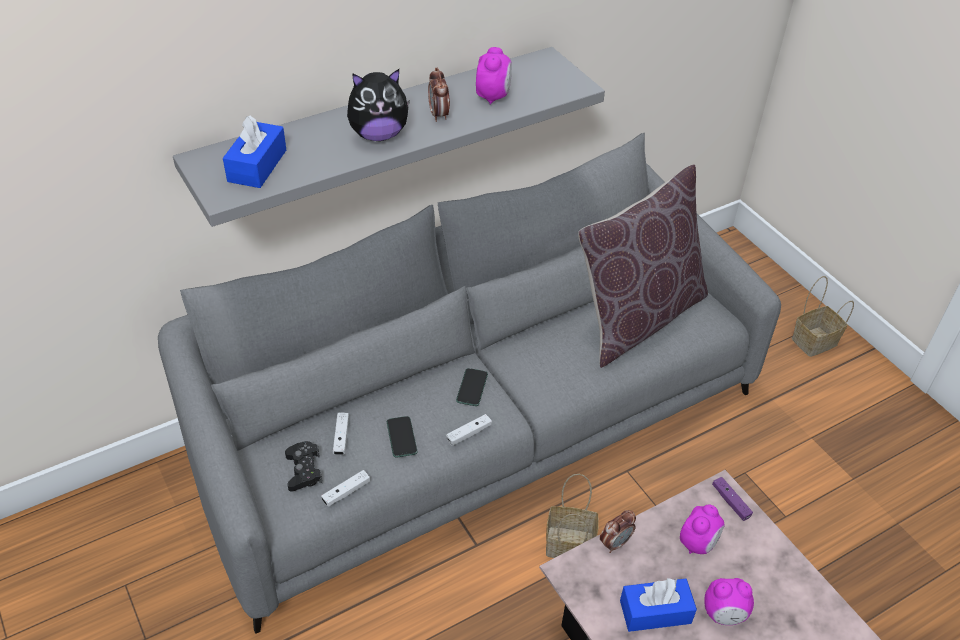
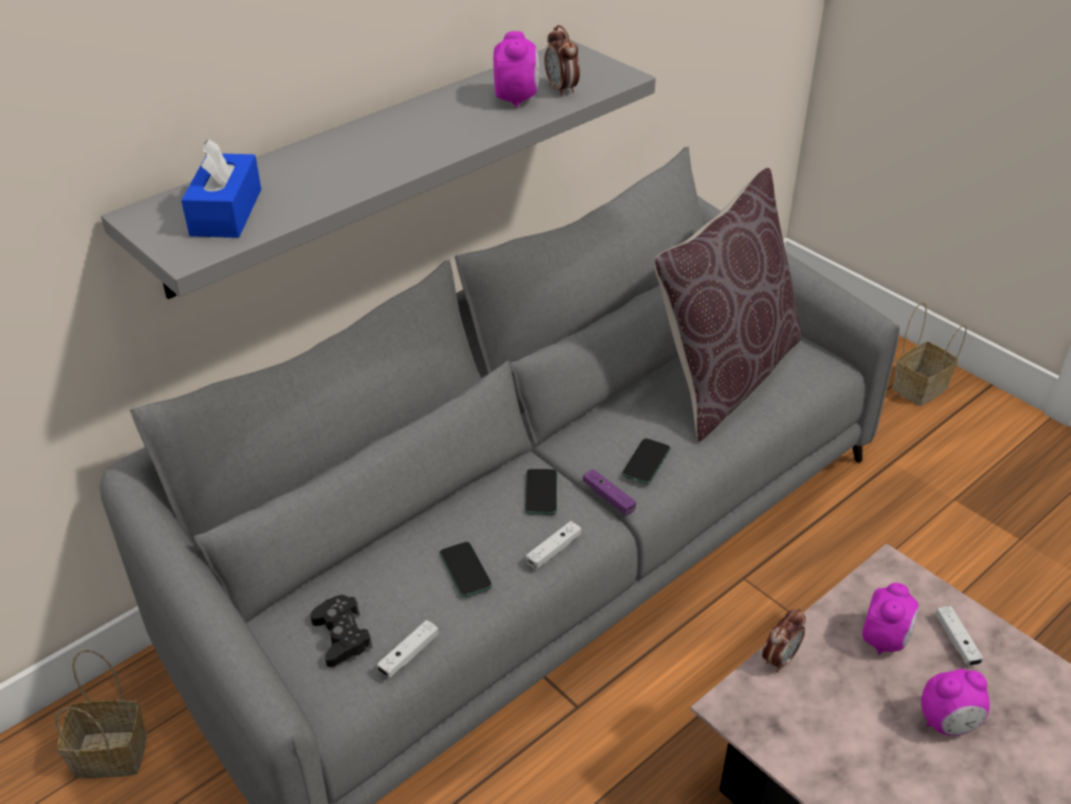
camera: 10 degrees left, 5 degrees down
white game controller [333,413,349,455] -> white game controller moved to [935,606,983,666]
plush toy [347,69,410,141] -> none
alarm clock [428,67,450,122] -> alarm clock moved to [544,25,580,96]
basket [546,474,599,558] -> basket moved to [55,650,147,778]
blue tissue box [620,578,697,632] -> none
purple game controller [712,477,753,521] -> purple game controller moved to [583,469,636,515]
none -> phone [622,438,671,484]

